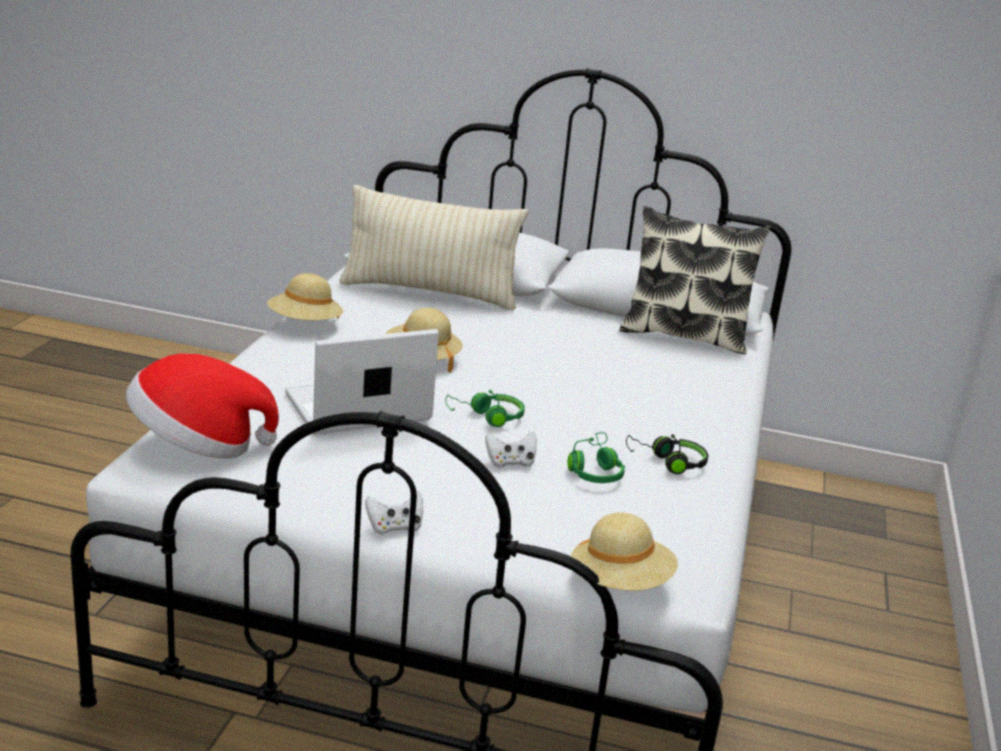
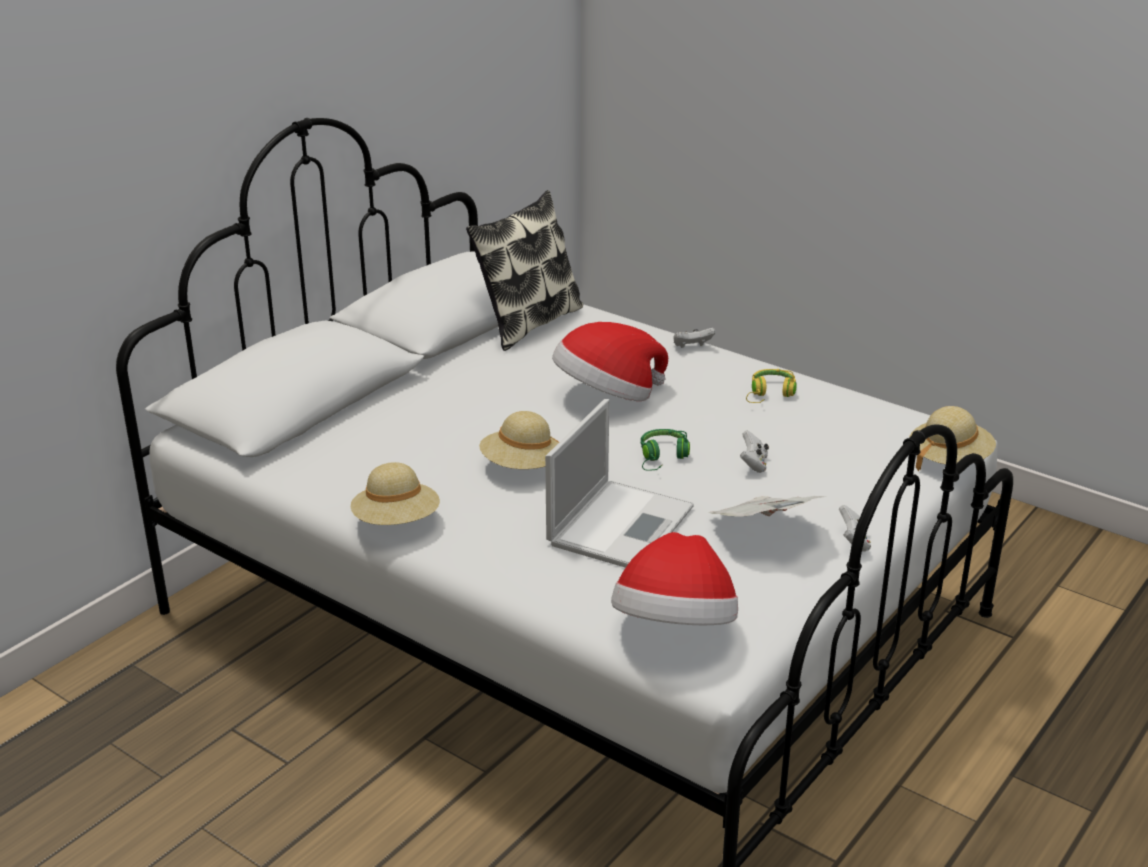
camera: 65 degrees left, 5 degrees up
laptop [285,329,439,435] -> laptop turned 150 degrees counterclockwise [545,399,694,568]
beige pillow [339,185,528,310] -> none
green headphones [567,432,625,483] -> none
black headphones [626,434,708,474] -> yellow headphones [746,369,797,403]
none -> hat [552,322,668,401]
none -> white game controller [673,328,715,348]
none -> newspaper [709,496,824,517]

